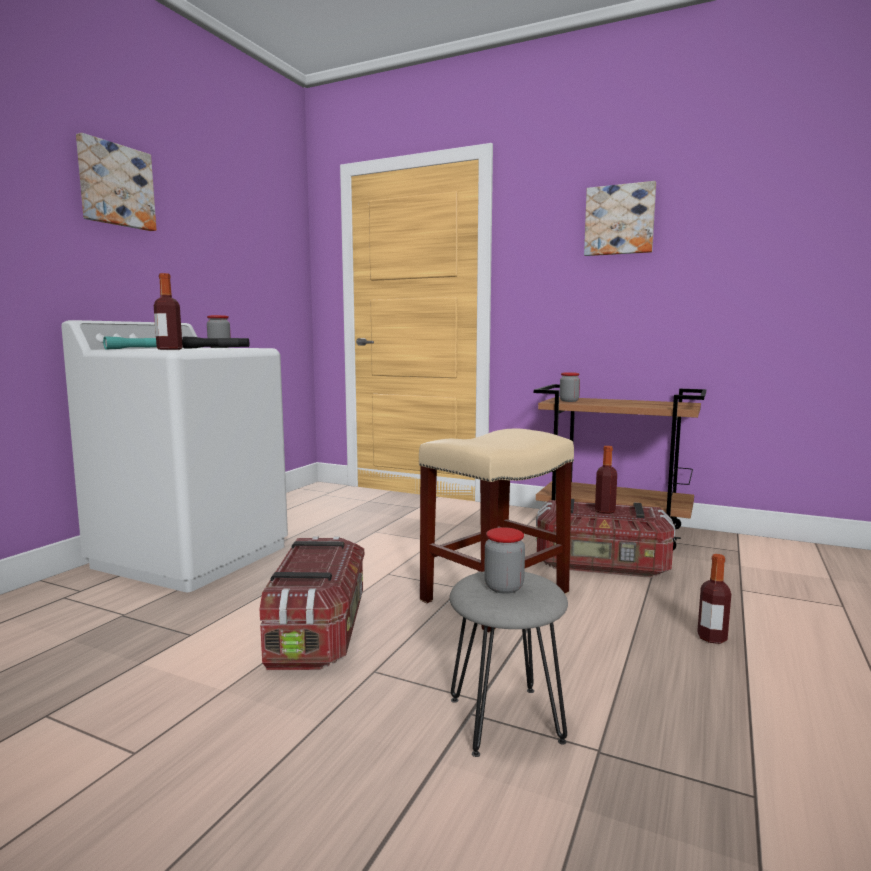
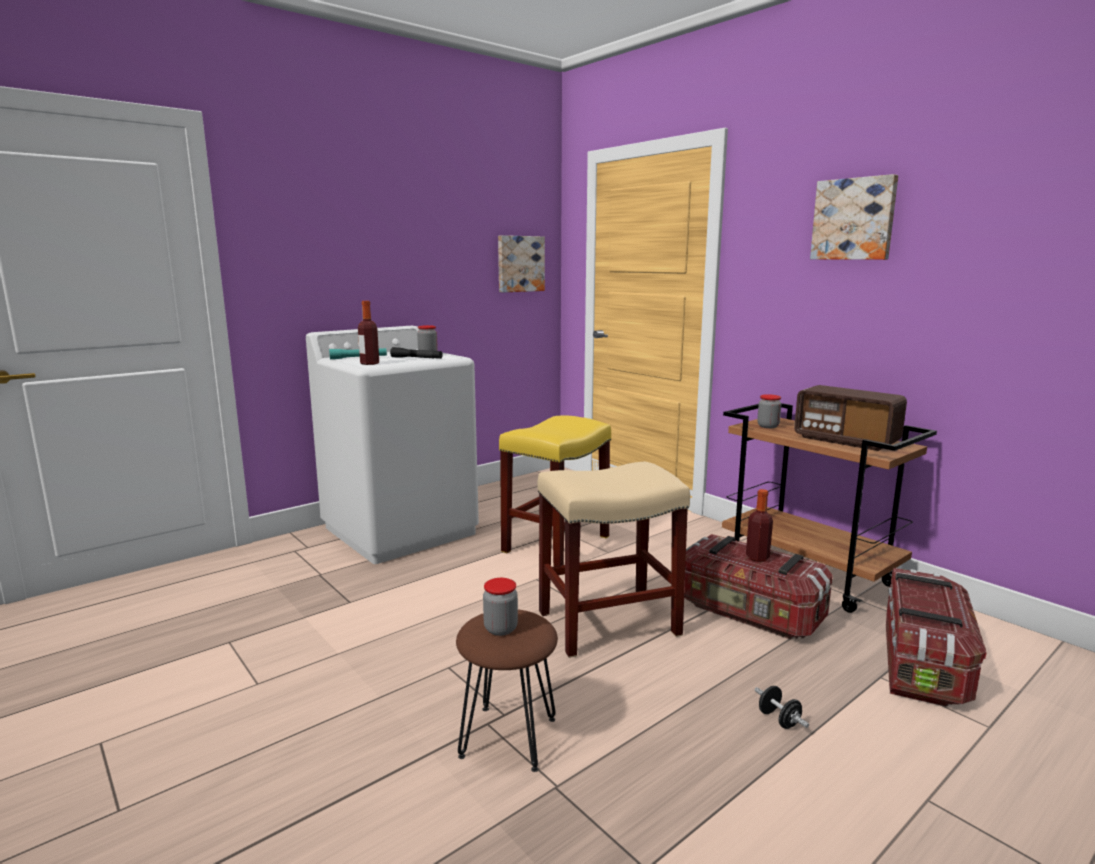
camera: 25 degrees right, 5 degrees up
picture [76,133,157,231] -> picture moved to [498,235,545,292]
storage box [260,536,364,670] -> storage box moved to [886,568,987,706]
grey stool [449,571,568,757] -> brown stool [456,609,558,772]
bottle [697,554,731,644] -> black dumbbell [754,686,809,729]
none -> yellow stool [499,416,611,567]
none -> radio [794,385,907,451]

